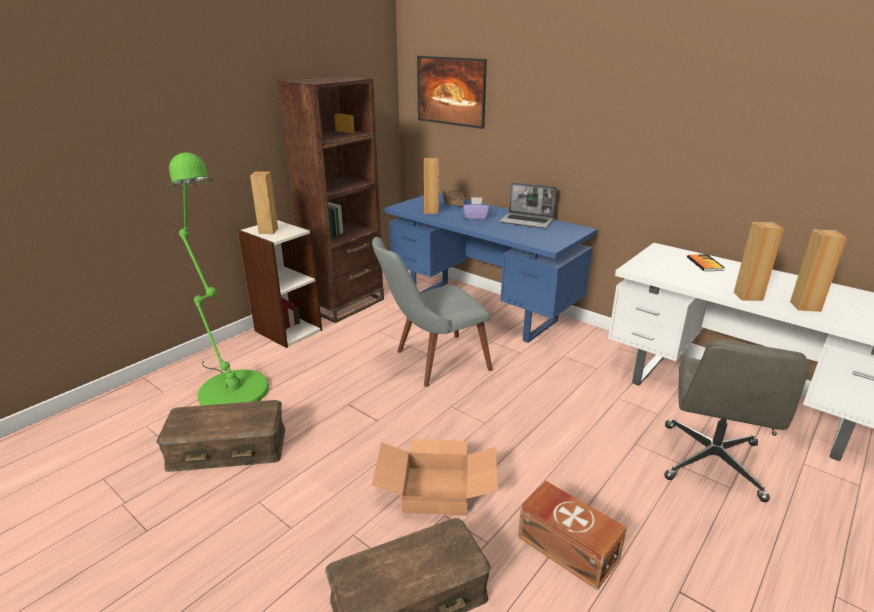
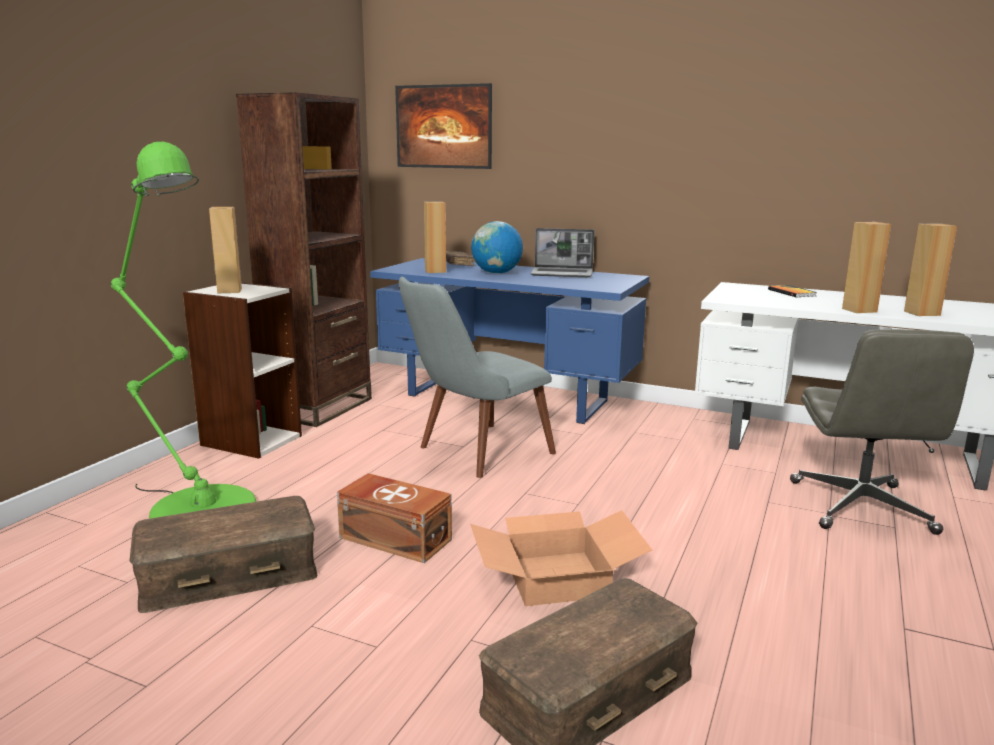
camera: 15 degrees left, 10 degrees down
purple tissue box [463,197,489,219] -> globe [471,221,523,274]
brown storage box [518,481,627,591] -> brown storage box moved to [337,473,452,563]

